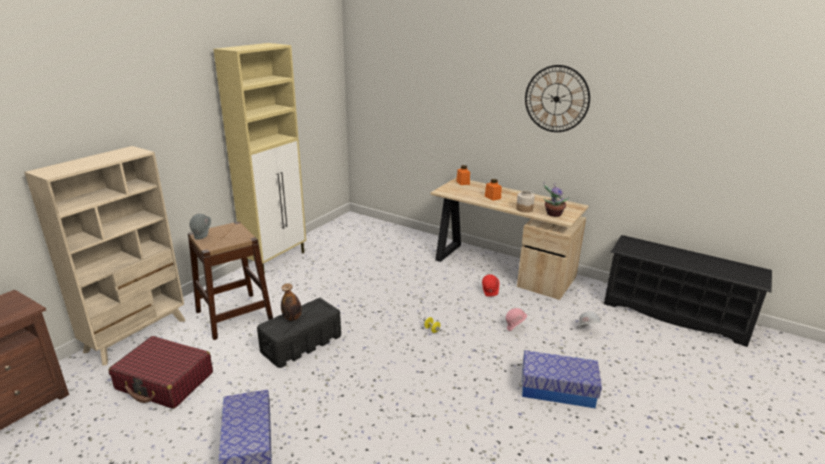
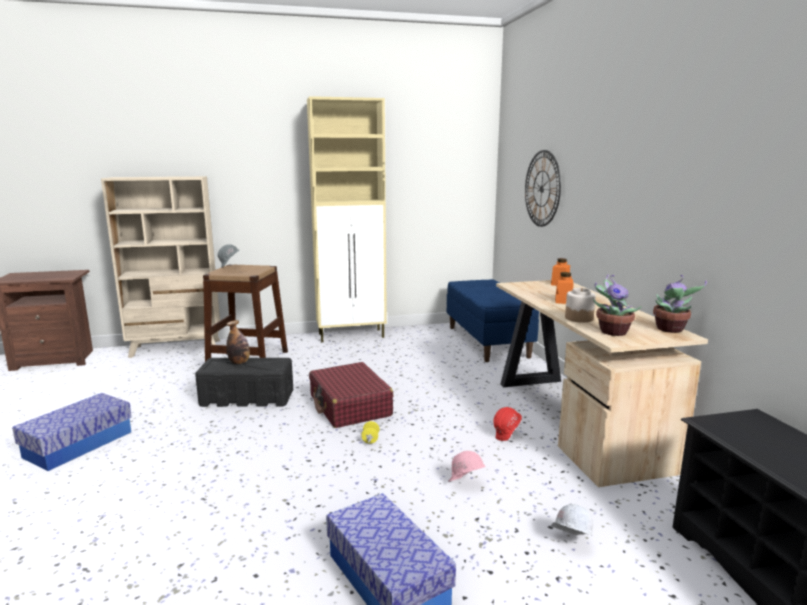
camera: 45 degrees right, 10 degrees down
red suitcase [109,336,213,409] -> red suitcase moved to [309,362,393,428]
wall clock [525,65,590,132] -> wall clock moved to [525,150,561,227]
none -> blue bench [447,279,539,362]
none -> potted plant [653,275,707,333]

